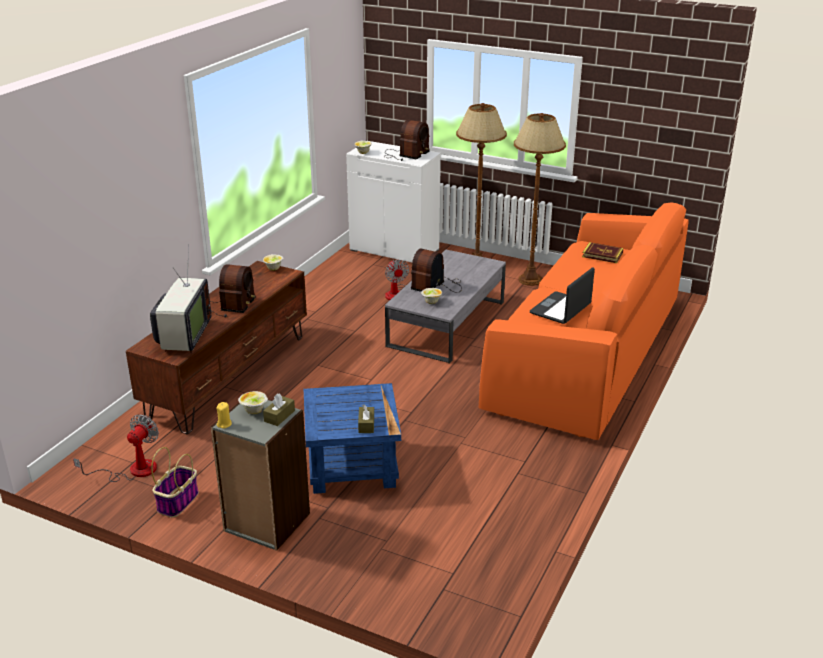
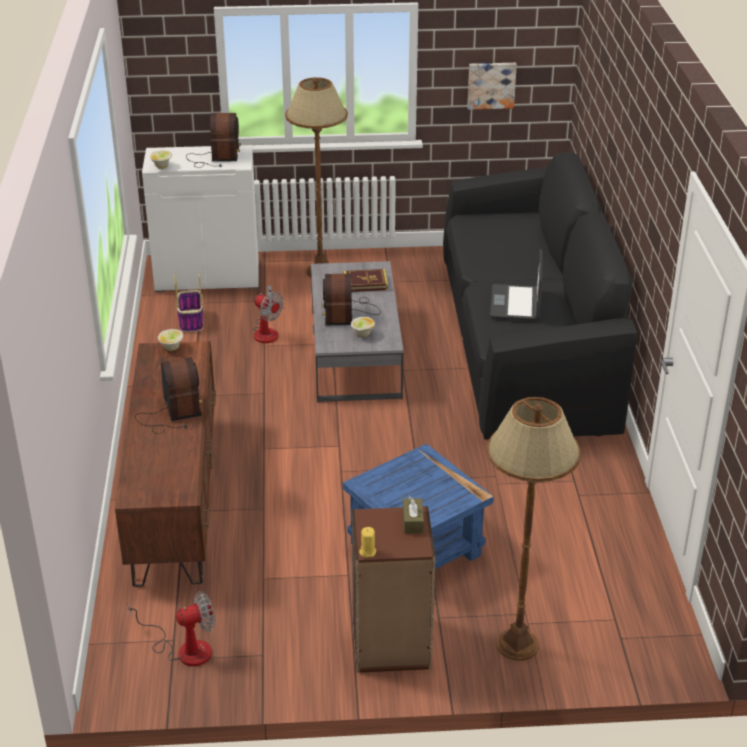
camera: 30 degrees left, 5 degrees up
fan [73,414,159,482] -> fan turned 75 degrees clockwise [127,591,215,666]
television [150,244,211,353] -> none
basket [151,447,199,517] -> basket moved to [174,273,203,332]
grey bookcase [211,400,310,551] -> brown bookcase [352,506,436,673]
bowl [238,391,268,414] -> none
brown tissue box [358,404,374,433] -> none
orange sofa [479,202,689,440] -> black sofa [443,153,637,440]
brown floor lamp [514,113,566,286] -> brown floor lamp moved to [487,397,581,661]
book [582,242,623,263] -> book moved to [343,269,388,292]
none -> picture [467,63,517,110]

